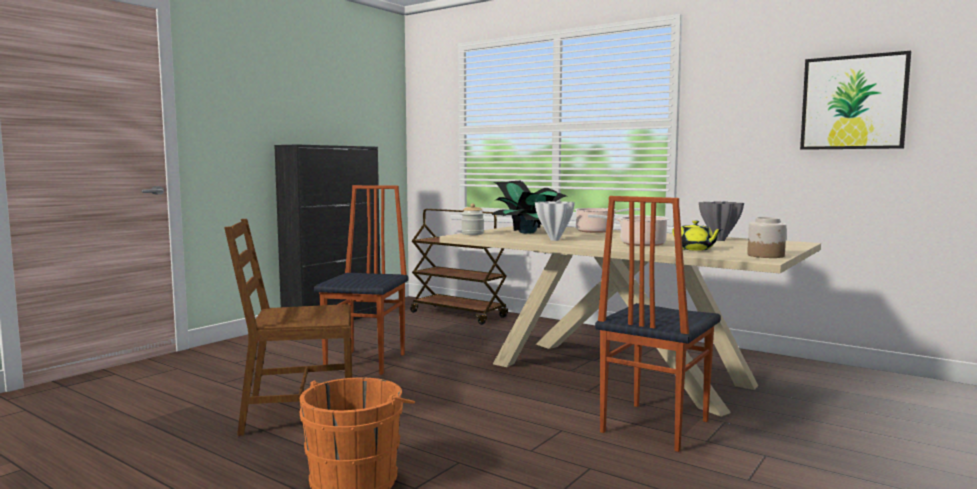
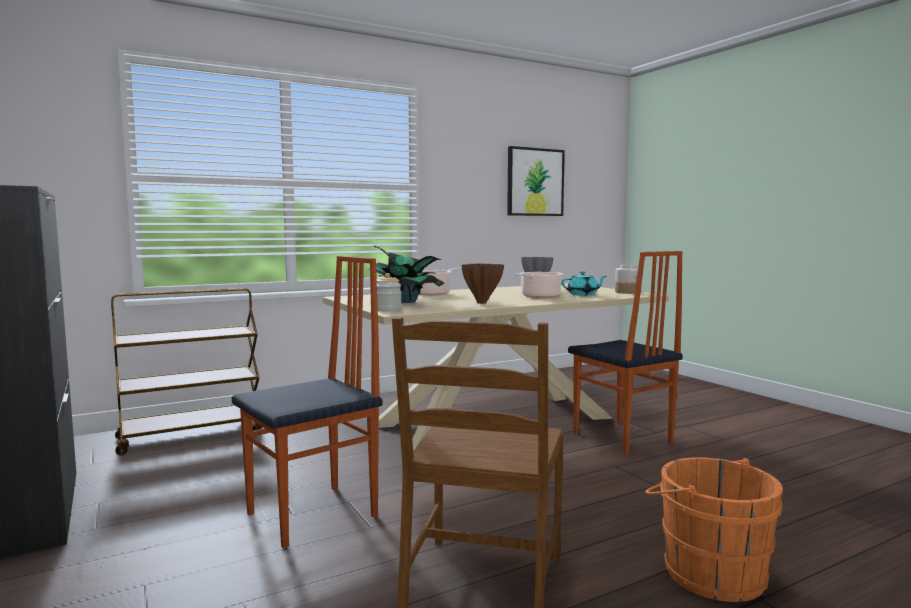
camera: 65 degrees left, 0 degrees up
chair [314,185,408,375] -> chair turned 105 degrees clockwise [232,256,383,549]
white vase [535,201,575,241] -> brown vase [462,263,504,304]
yellow teapot [672,220,723,251] -> turquoise teapot [561,271,606,295]

